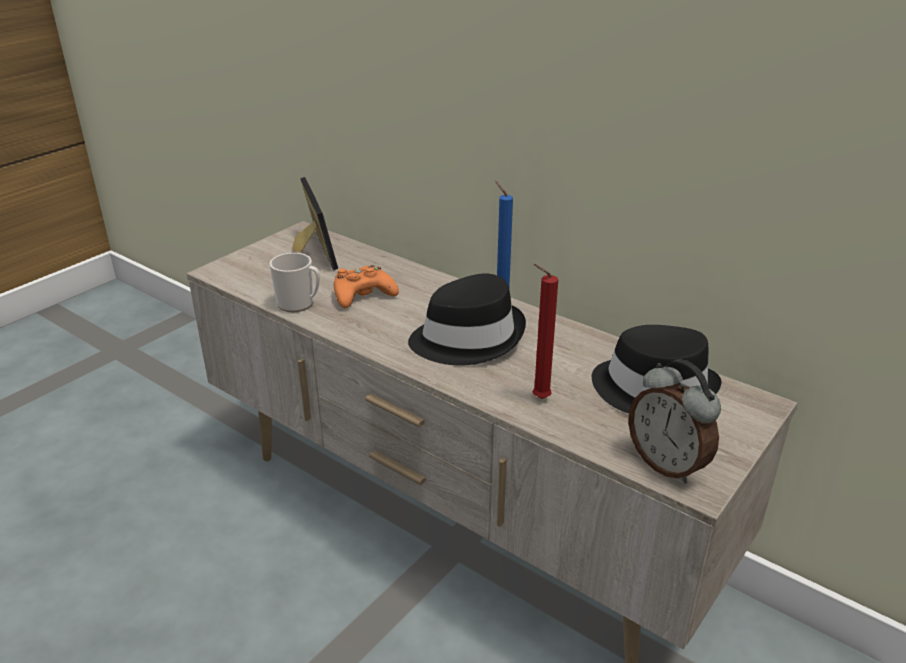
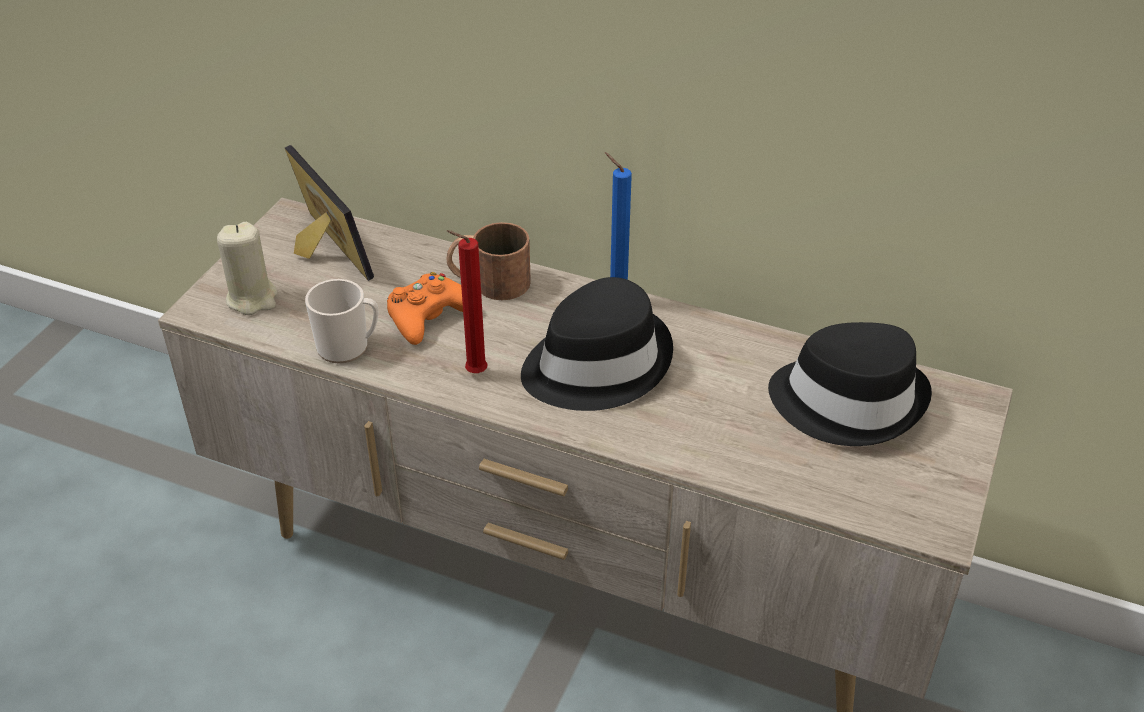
camera: 15 degrees left, 10 degrees up
red candle [532,264,558,399] -> red candle moved to [447,230,488,373]
alarm clock [628,359,721,484] -> none
none -> beige candle [217,222,278,315]
none -> brown mug [447,222,531,300]

